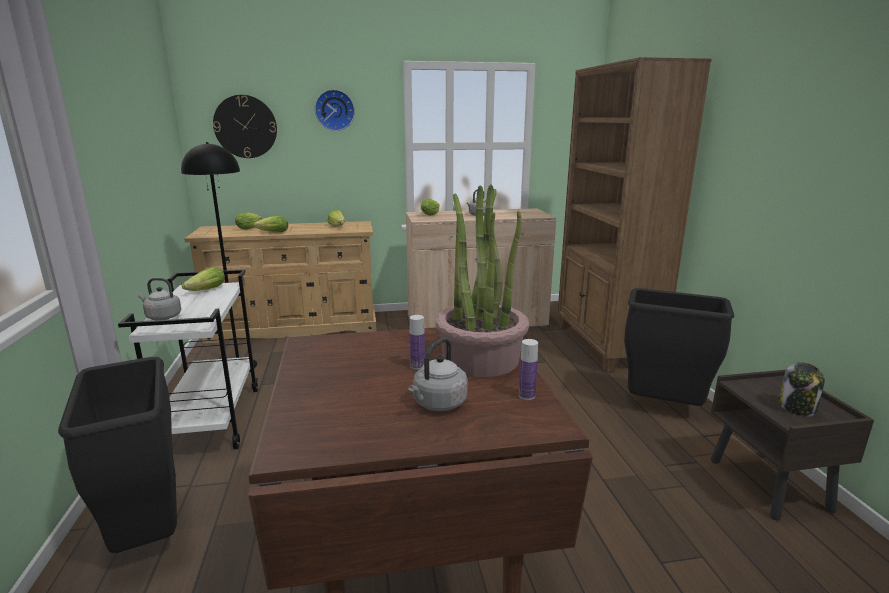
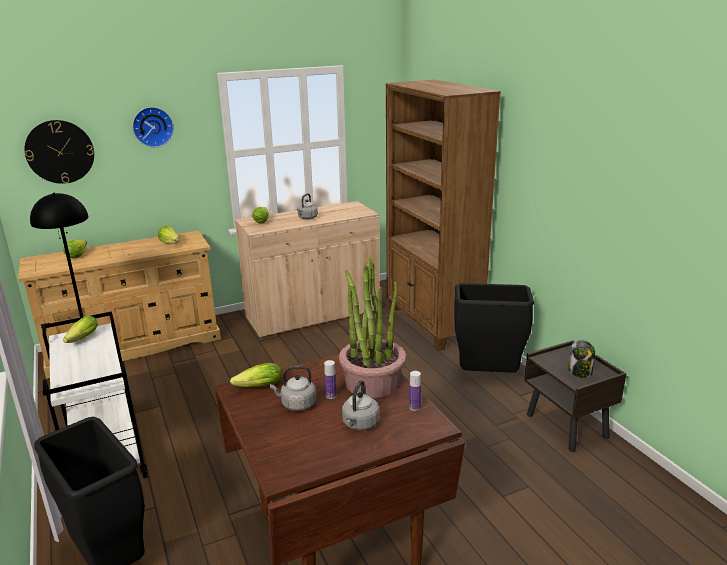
camera: 15 degrees left, 5 degrees up
grey kettle [138,278,181,320] -> grey kettle moved to [270,366,316,411]
lettuce [254,216,288,232] -> lettuce moved to [230,363,282,387]

